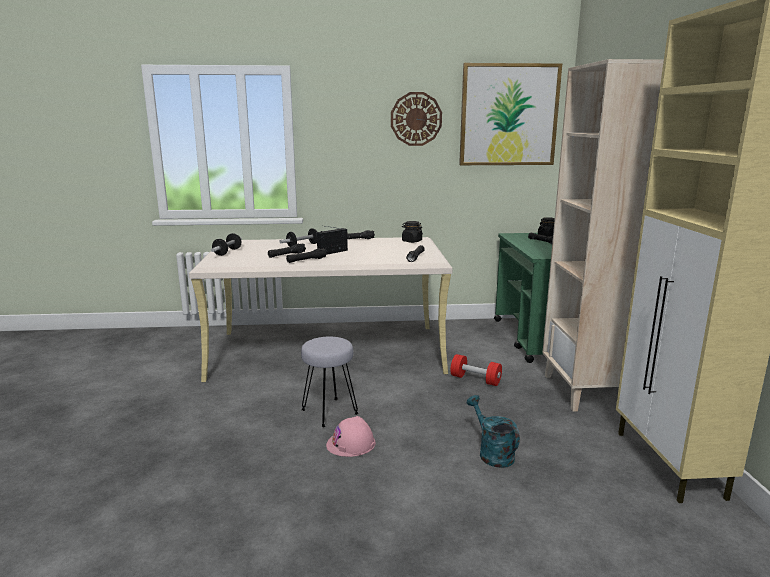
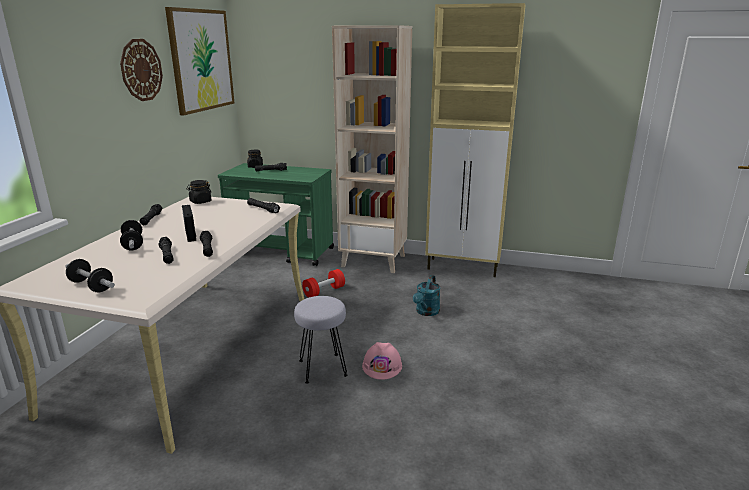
camera: 70 degrees left, 5 degrees up
turquoise watering can [467,395,520,468] -> turquoise watering can turned 60 degrees counterclockwise [413,275,440,316]

